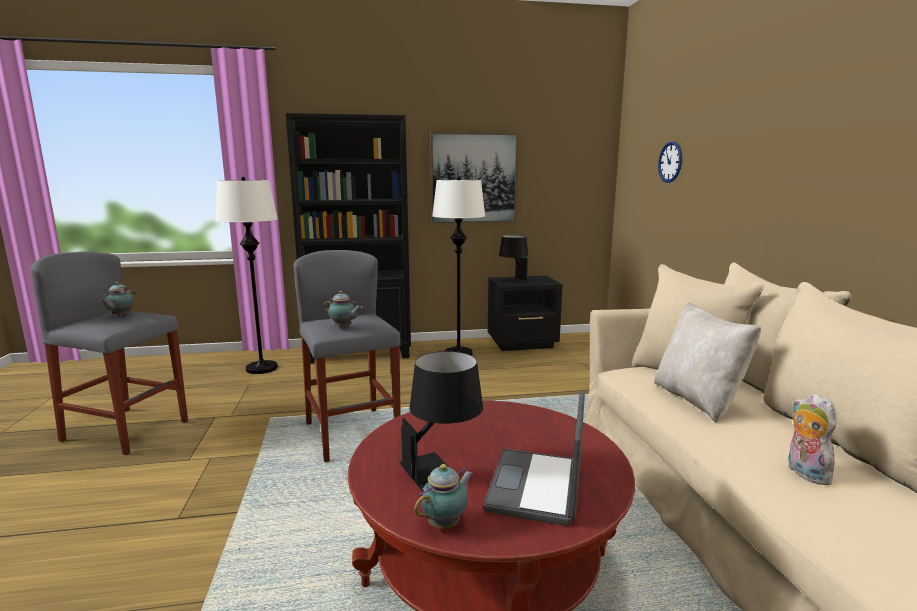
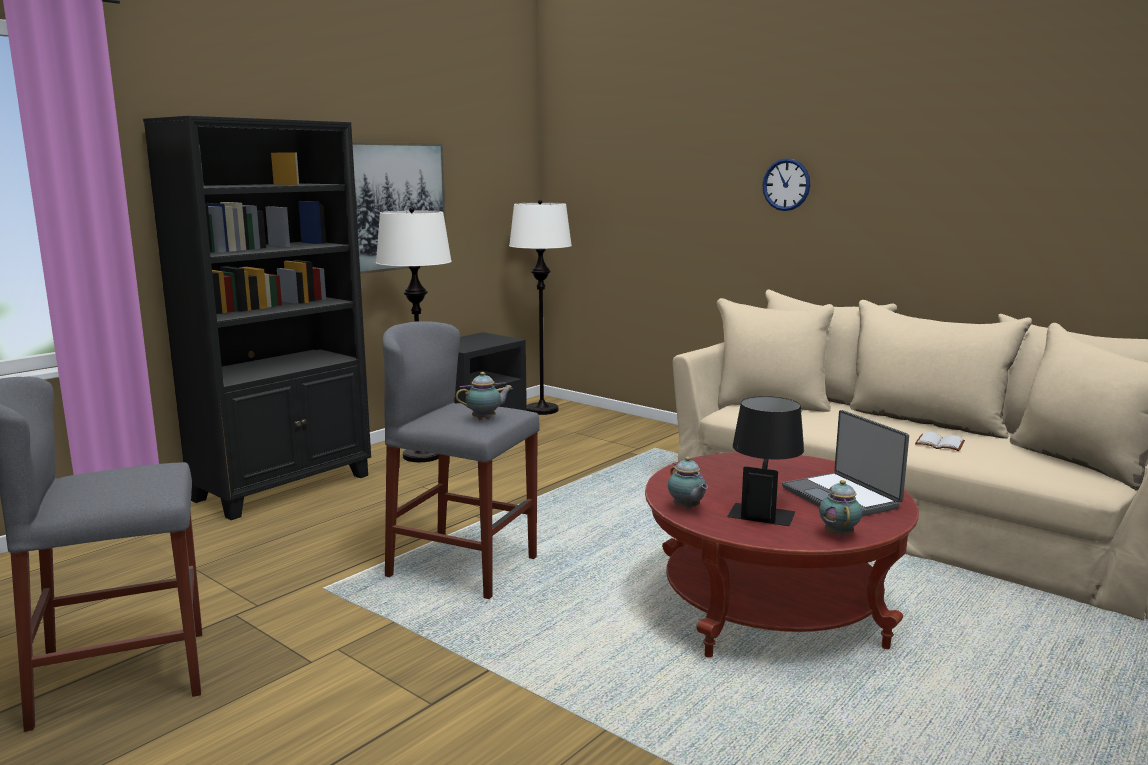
camera: 40 degrees left, 0 degrees up
teapot [99,282,137,317] -> teapot moved to [668,457,708,510]
white floor lamp [215,177,278,374] -> white floor lamp moved to [509,200,572,415]
black table lamp [499,235,530,284] -> none
beige pillow [654,302,761,423] -> none
wall clock [658,141,682,183] -> wall clock moved to [762,158,810,211]
plush toy [788,393,836,485] -> white book [915,432,965,451]

